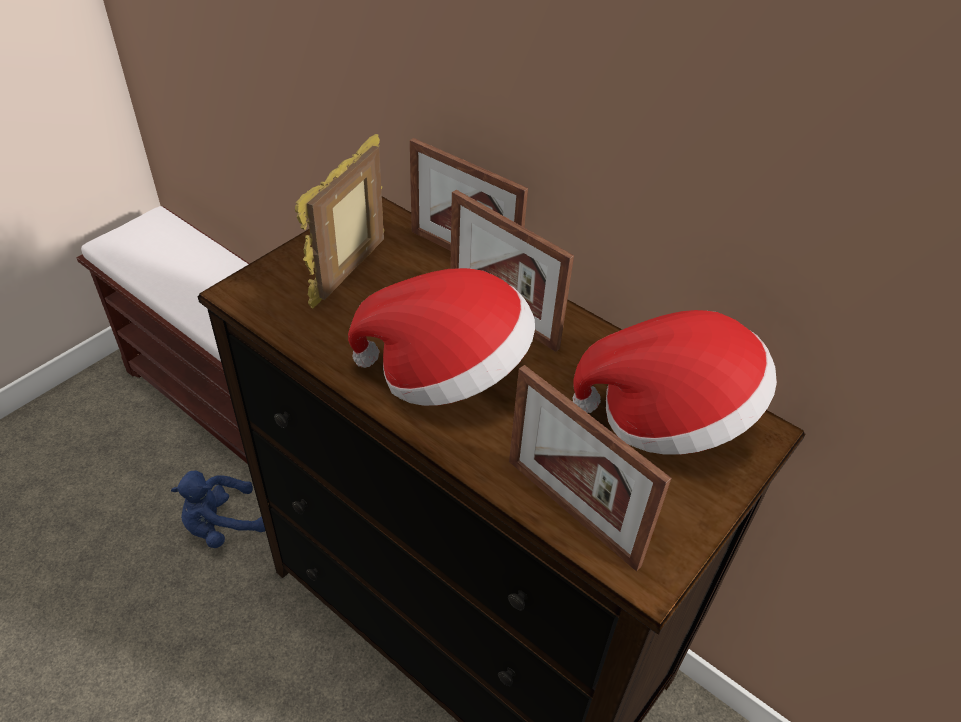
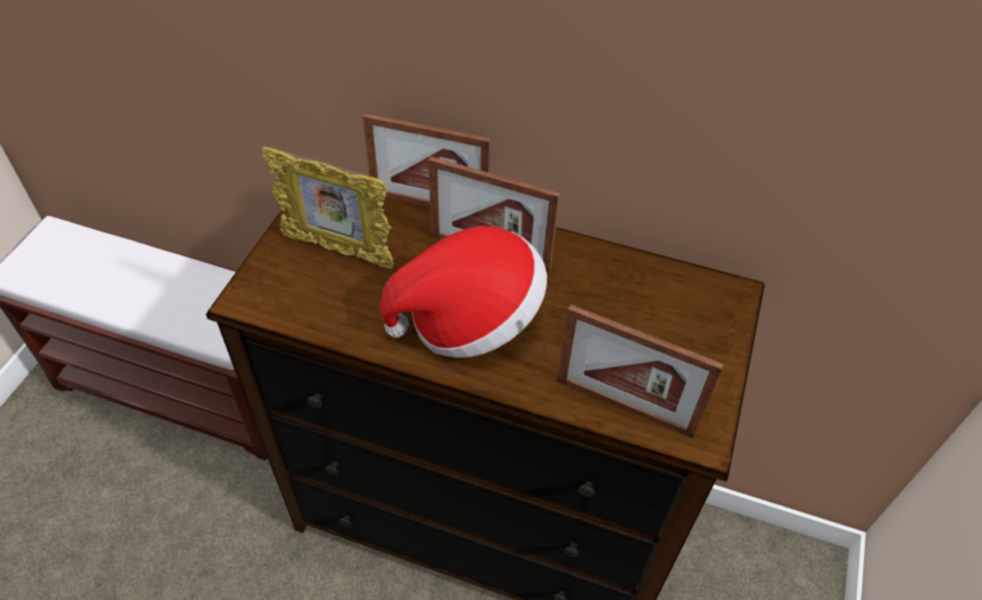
camera: 20 degrees left, 5 degrees up
blue plush toy [171,471,265,548] -> none
picture frame [295,134,384,309] -> picture frame turned 75 degrees counterclockwise [262,146,394,269]
hat [573,310,777,455] -> none

